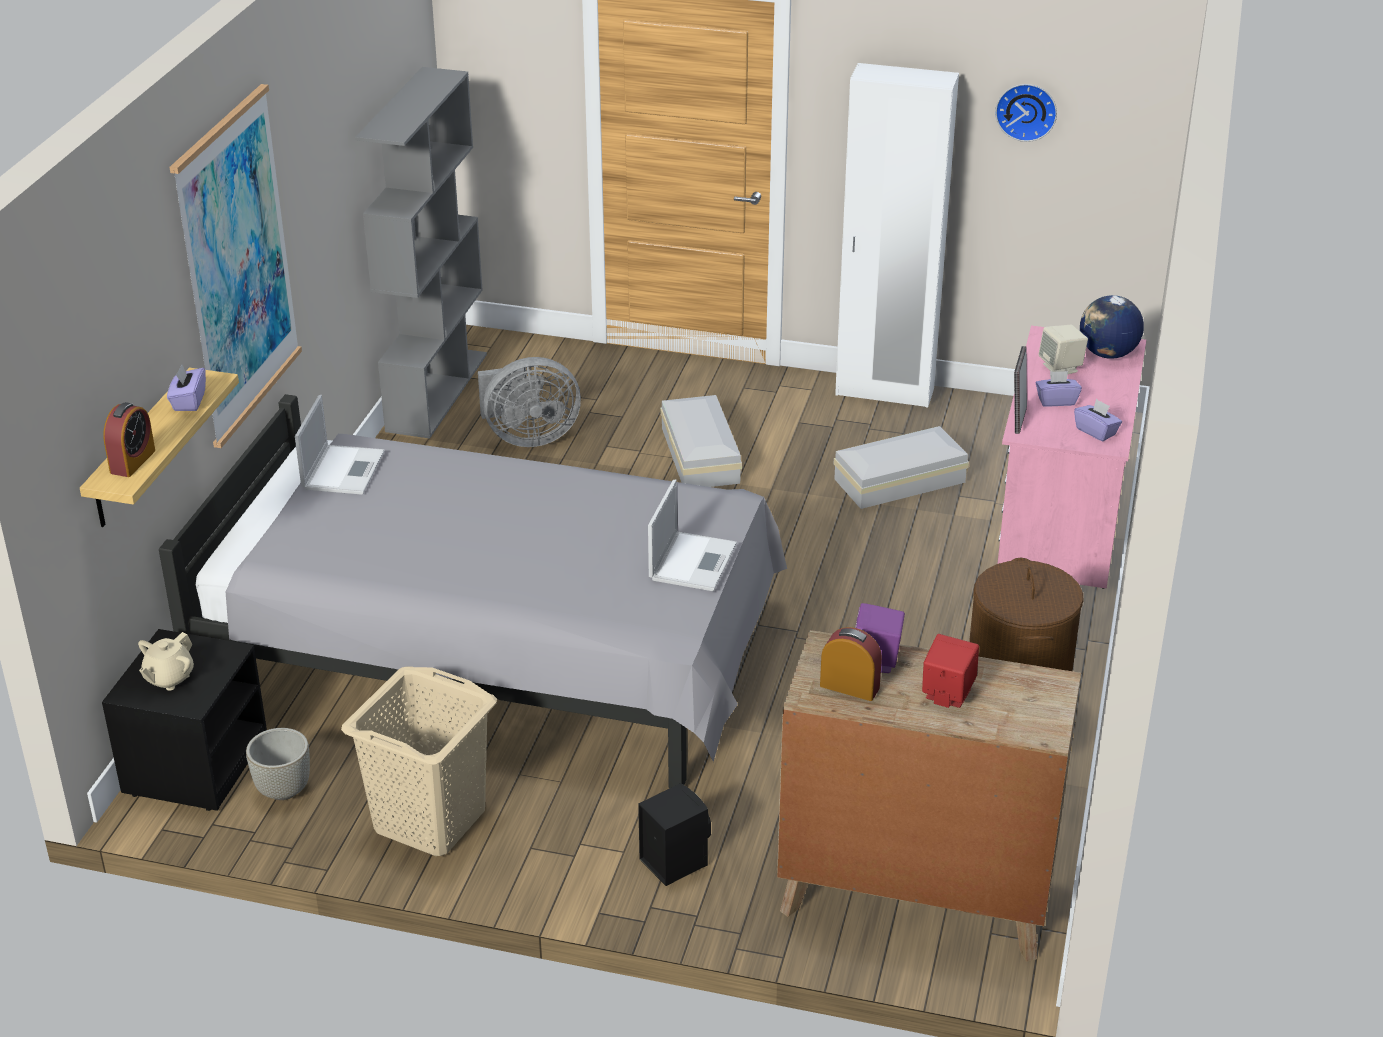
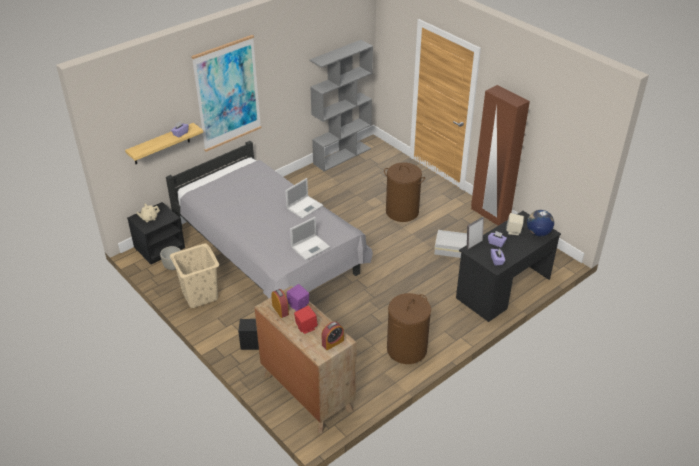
camera: 35 degrees right, 5 degrees up
alarm clock [103,402,155,477] -> alarm clock moved to [322,321,344,350]
laptop [295,395,385,495] -> laptop moved to [285,178,323,219]
grey fan [478,357,581,447] -> none
white storage box [660,395,742,487] -> brown laundry basket [384,163,425,222]
white wardrobe [835,63,959,407] -> brown wardrobe [471,85,530,226]
wall clock [995,84,1057,142] -> none
pink desk [998,326,1146,589] -> black desk [456,211,561,322]

